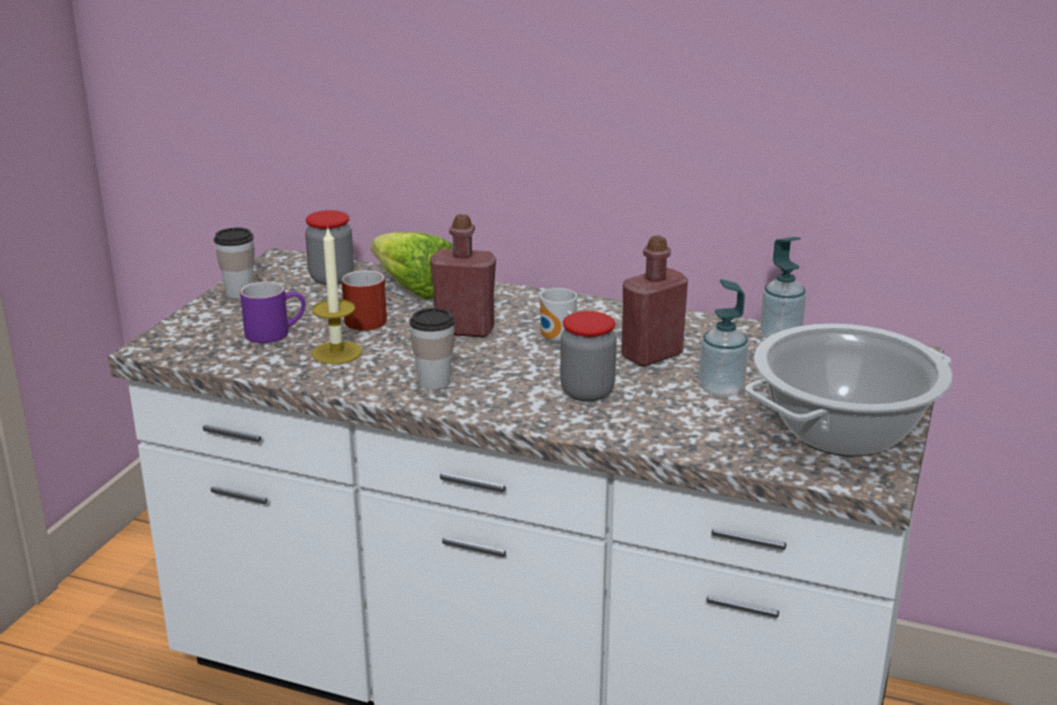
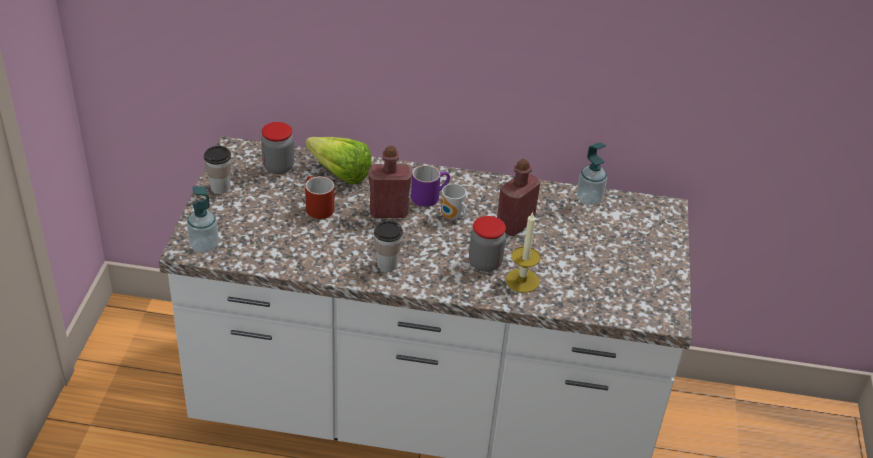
camera: 15 degrees left, 15 degrees up
purple mug [240,281,306,343] -> purple mug moved to [411,165,450,207]
candle [312,226,362,364] -> candle moved to [506,211,541,293]
soap dispenser [699,279,749,397] -> soap dispenser moved to [187,186,218,253]
cooking pot [745,324,952,457] -> none

